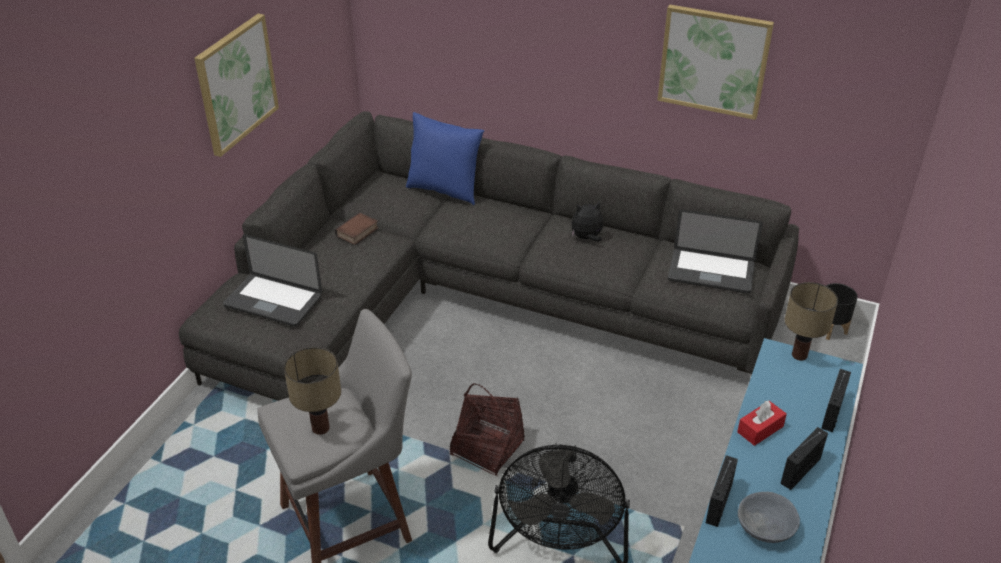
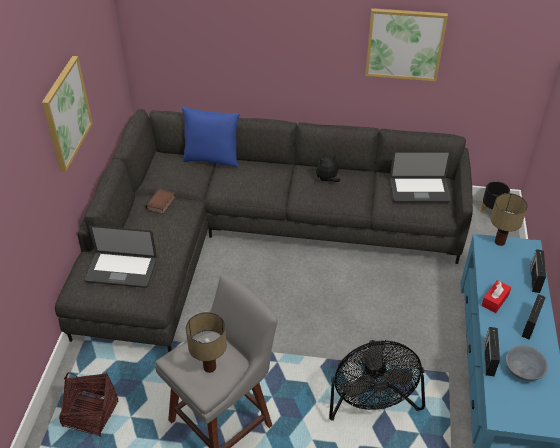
camera: 15 degrees left, 5 degrees up
basket [450,383,525,476] -> basket moved to [59,372,119,437]

